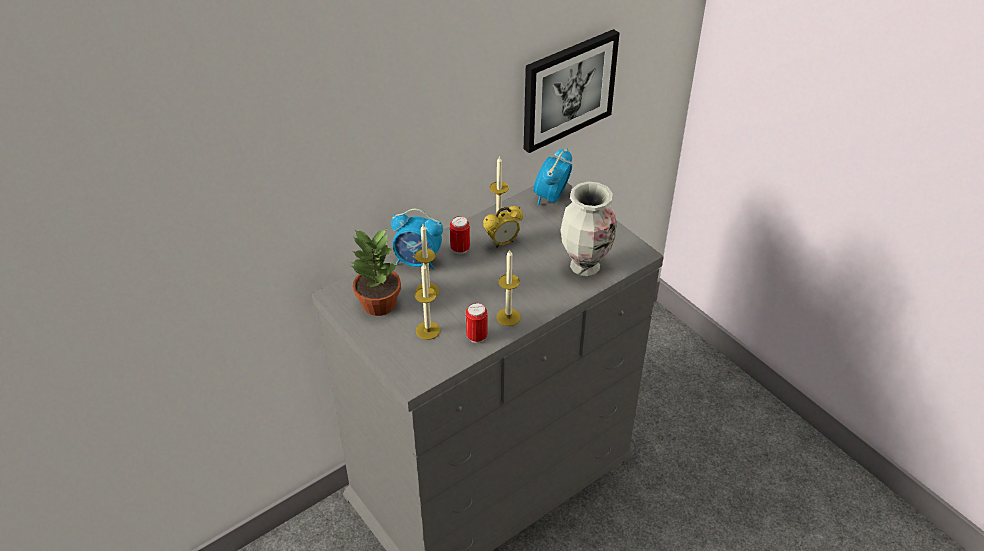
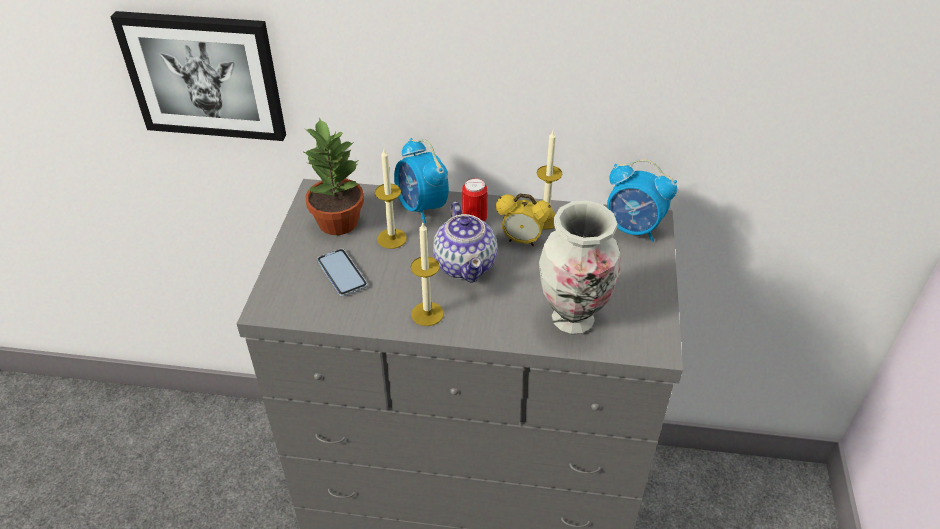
camera: 45 degrees right, 0 degrees up
candle [415,262,441,340] -> phone [317,249,368,297]
can [466,303,488,343] -> none
picture [524,29,620,153] -> picture moved to [111,11,286,141]
alarm clock [533,148,572,206] -> alarm clock turned 135 degrees counterclockwise [607,159,677,242]
none -> teapot [433,202,498,283]

